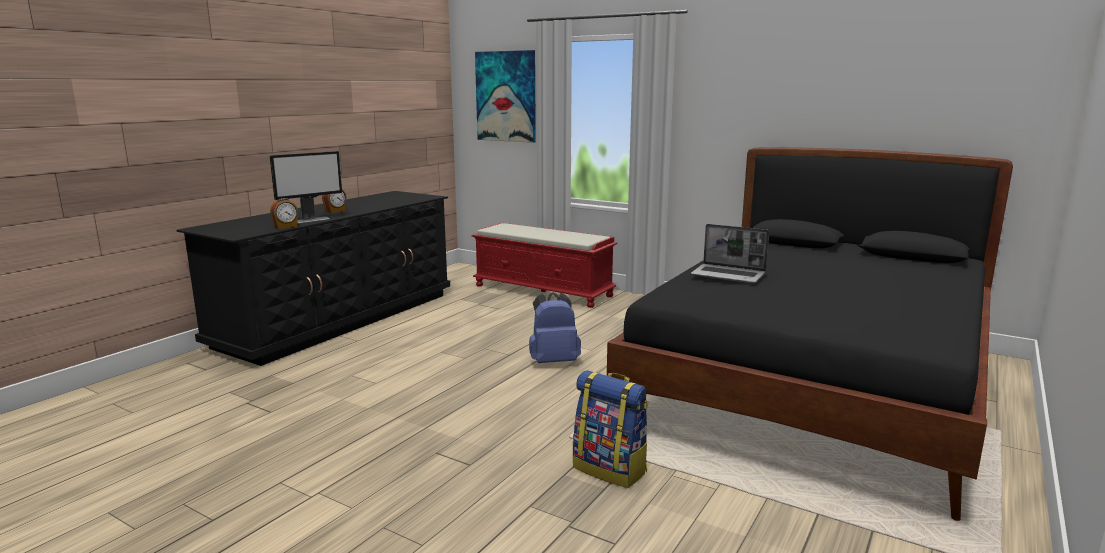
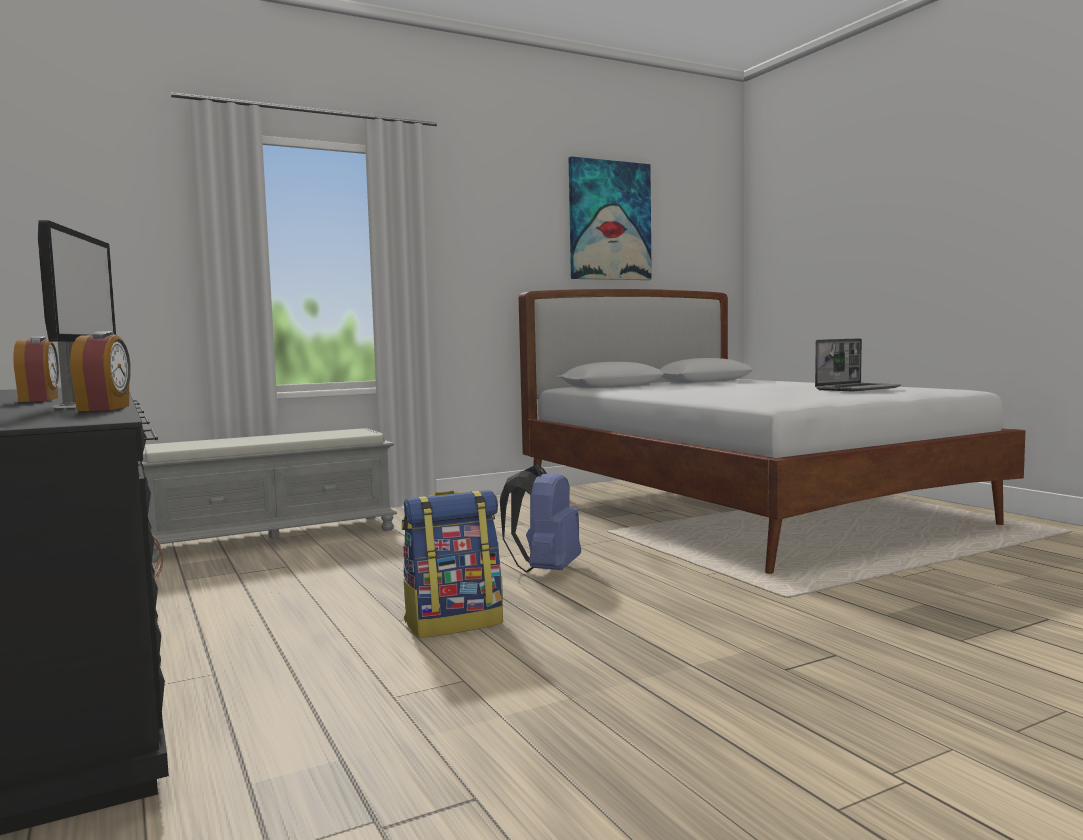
camera: 60 degrees left, 10 degrees down
red bench [472,223,617,308] -> grey bench [142,428,397,563]
picture [475,50,536,143] -> picture moved to [569,156,652,280]
backpack [573,370,648,488] -> backpack moved to [402,490,503,638]
black bed [607,147,1013,521] -> white bed [519,289,1026,574]
laptop [691,224,769,284] -> laptop moved to [815,338,901,391]

